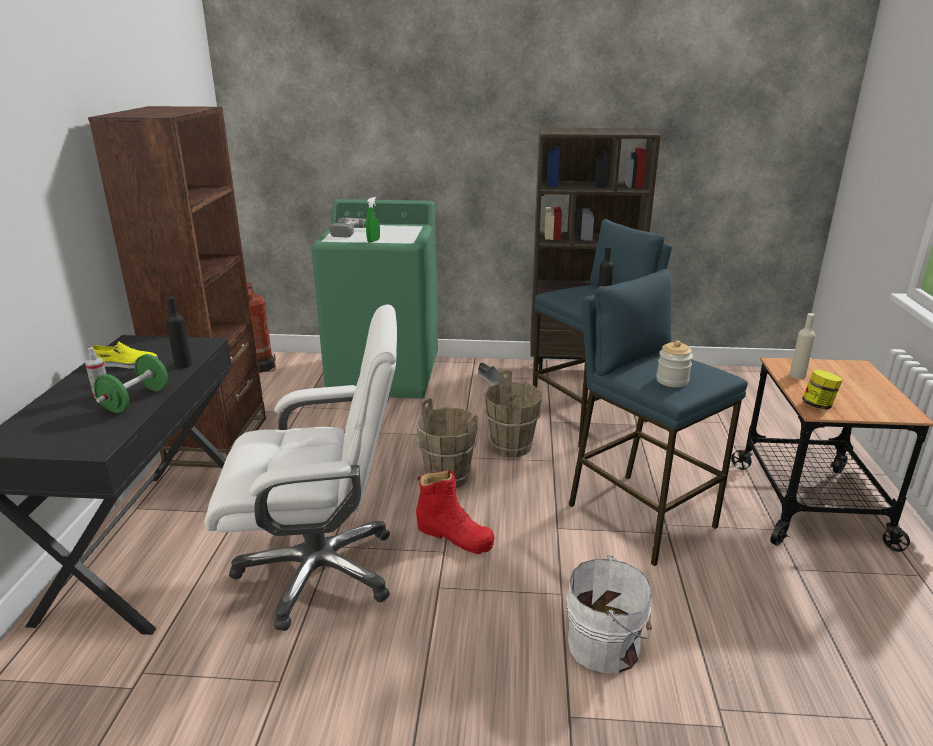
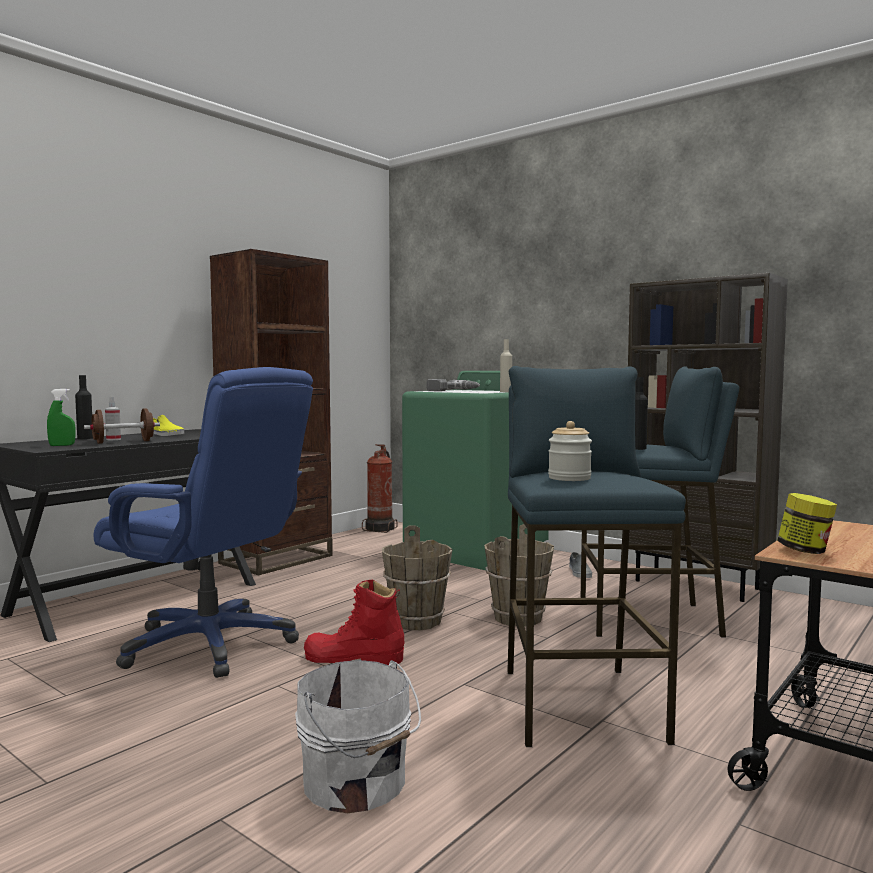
camera: 35 degrees right, 20 degrees down
green dumbbell [94,354,168,413] -> brown dumbbell [84,408,160,444]
black bottle [166,297,192,369] -> black bottle moved to [75,375,93,439]
white office chair [204,304,397,631] -> blue office chair [93,367,313,678]
green spray bottle [366,197,380,243] -> green spray bottle moved to [47,389,75,446]
red boot [416,470,494,554] -> red boot turned 120 degrees clockwise [304,580,404,665]
beige bottle [790,313,815,379] -> beige bottle moved to [500,339,512,392]

